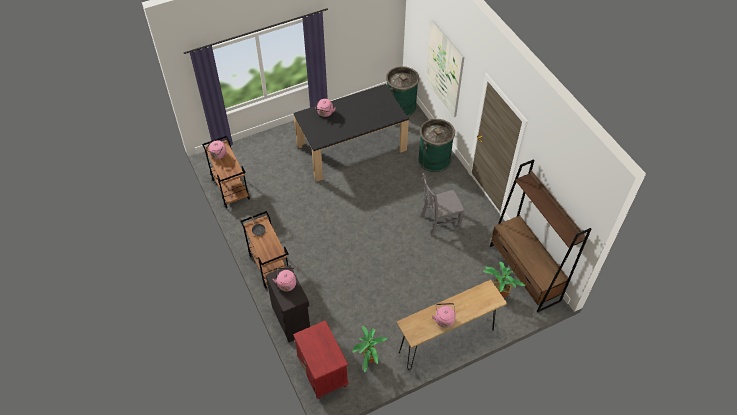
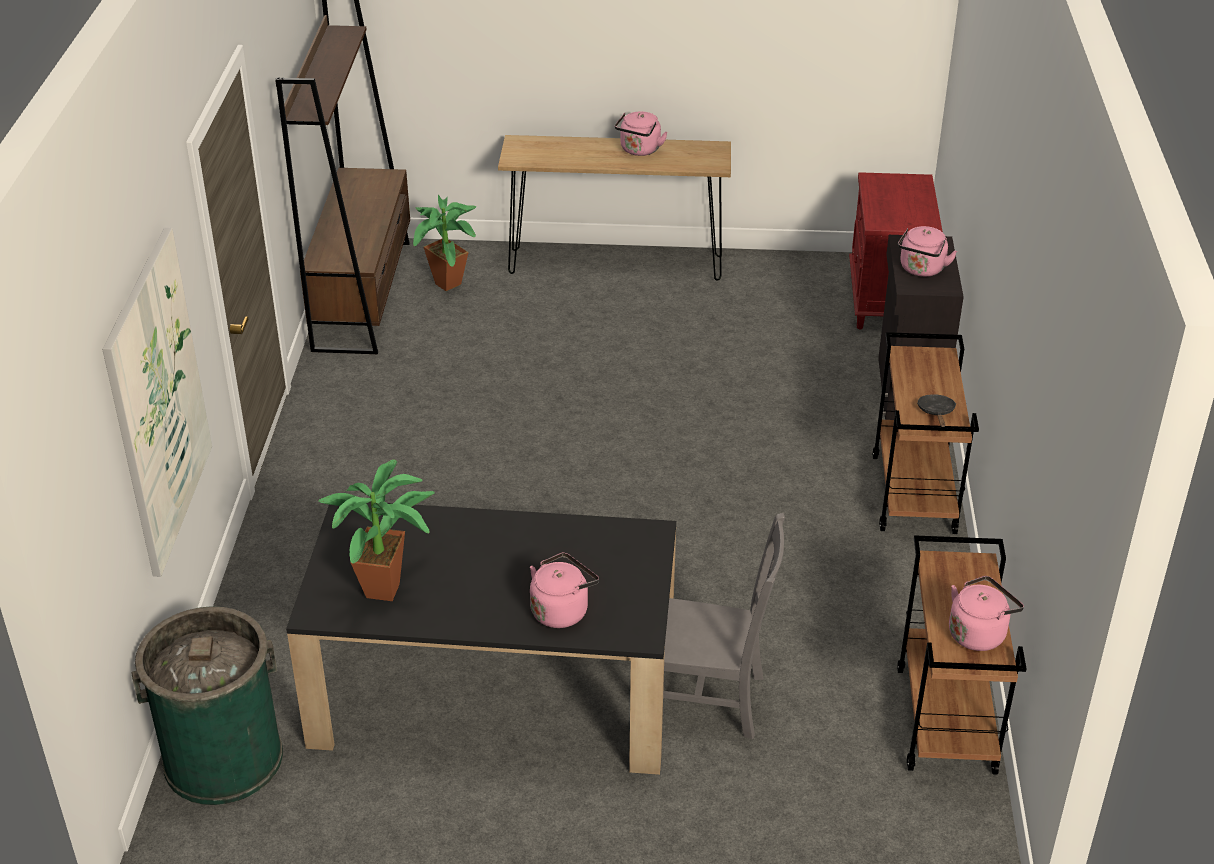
camera: 150 degrees left, 15 degrees down
potted plant [352,326,387,372] -> potted plant moved to [318,459,435,601]
green trash can [418,119,455,172] -> none
grey chair [421,173,464,236] -> grey chair moved to [663,513,785,740]

